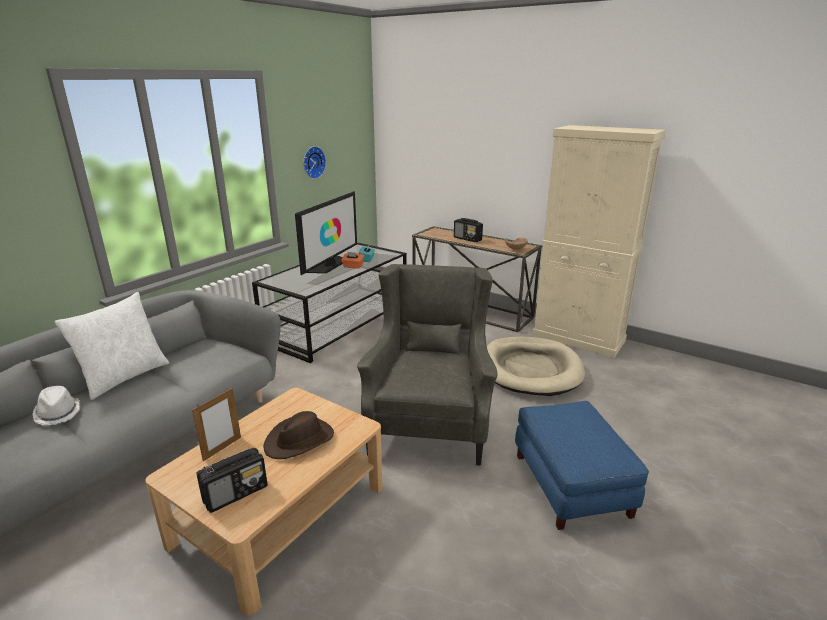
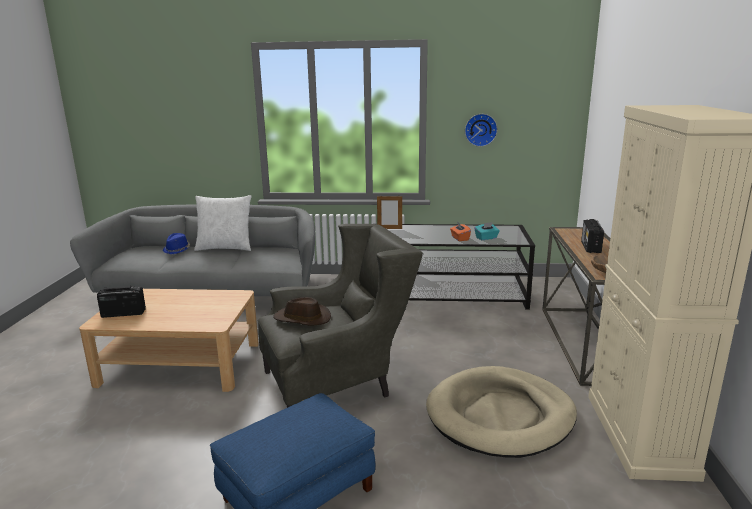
camera: 60 degrees right, 5 degrees down
white hat [32,386,79,425] -> blue hat [163,233,190,254]
picture frame [192,388,241,462] -> picture frame moved to [377,196,402,229]
radio [196,448,268,513] -> radio turned 150 degrees clockwise [97,286,146,318]
brown hat [263,411,334,459] -> brown hat moved to [273,297,331,326]
television [295,191,357,275] -> none

